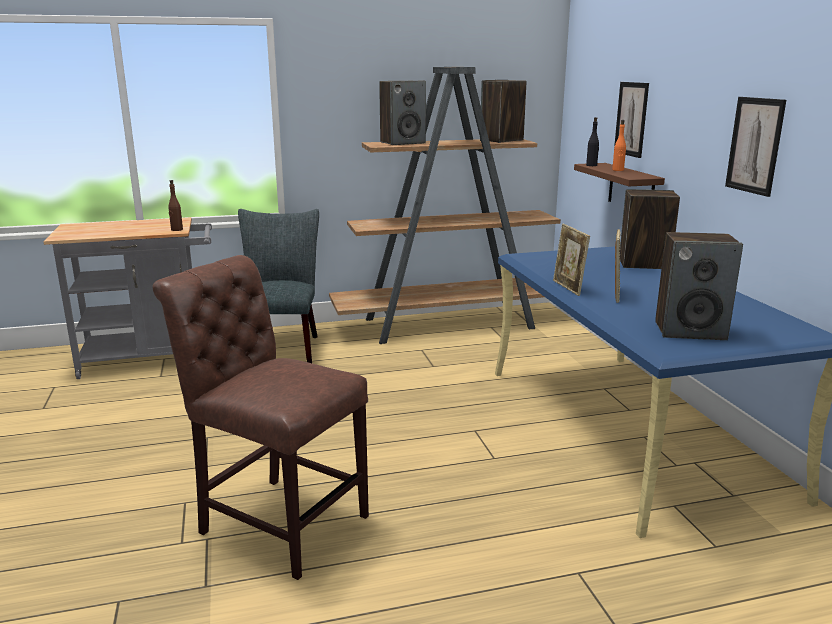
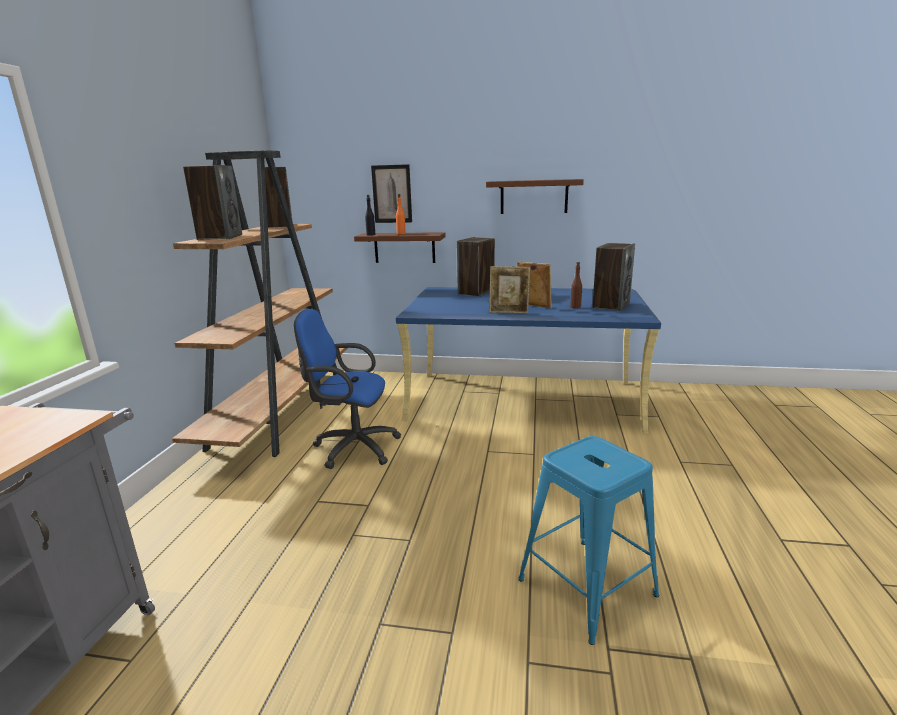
camera: 65 degrees left, 0 degrees up
brown chair [153,255,369,580] -> blue stool [518,436,659,645]
brown bottle [168,180,183,231] -> brown bottle moved to [570,262,582,308]
grey chair [238,209,319,363] -> none
picture [725,97,786,197] -> brown shelf [486,179,584,214]
none -> blue office chair [294,309,401,469]

